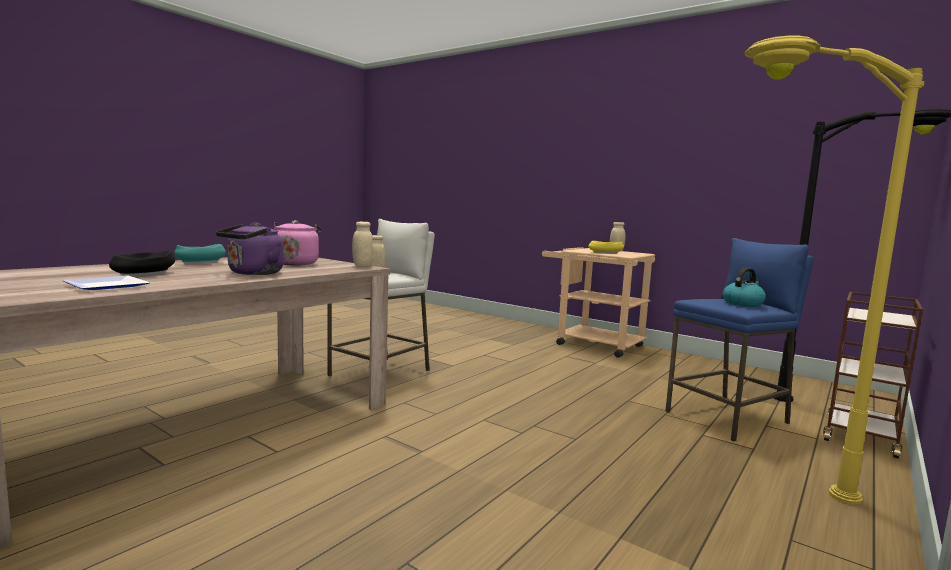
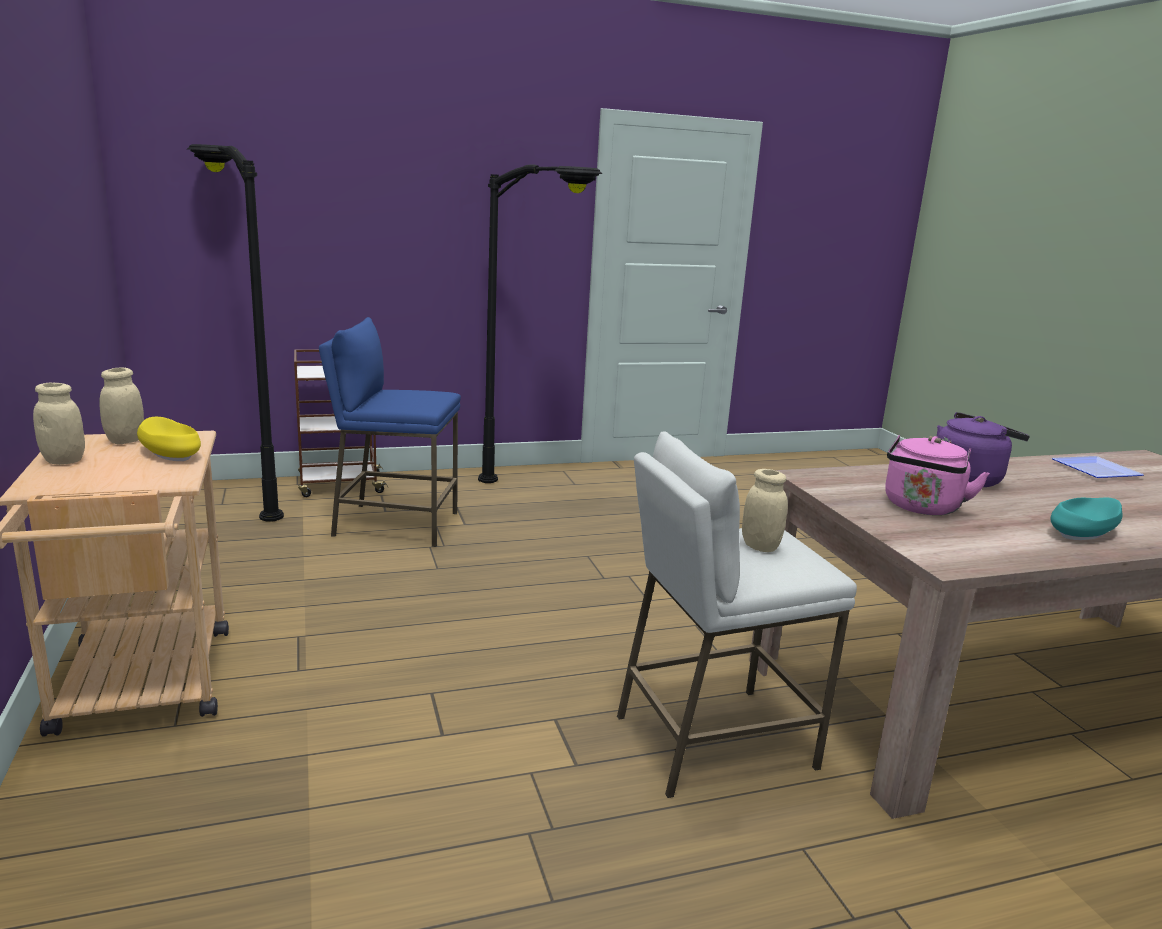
camera: 145 degrees left, 10 degrees up
black bowl [109,250,175,277] -> none
beige jar [352,222,373,267] -> beige jar moved to [100,368,144,445]
kettle [723,267,766,307] -> none
yellow floor lamp [744,36,924,505] -> black floor lamp [478,164,602,483]

